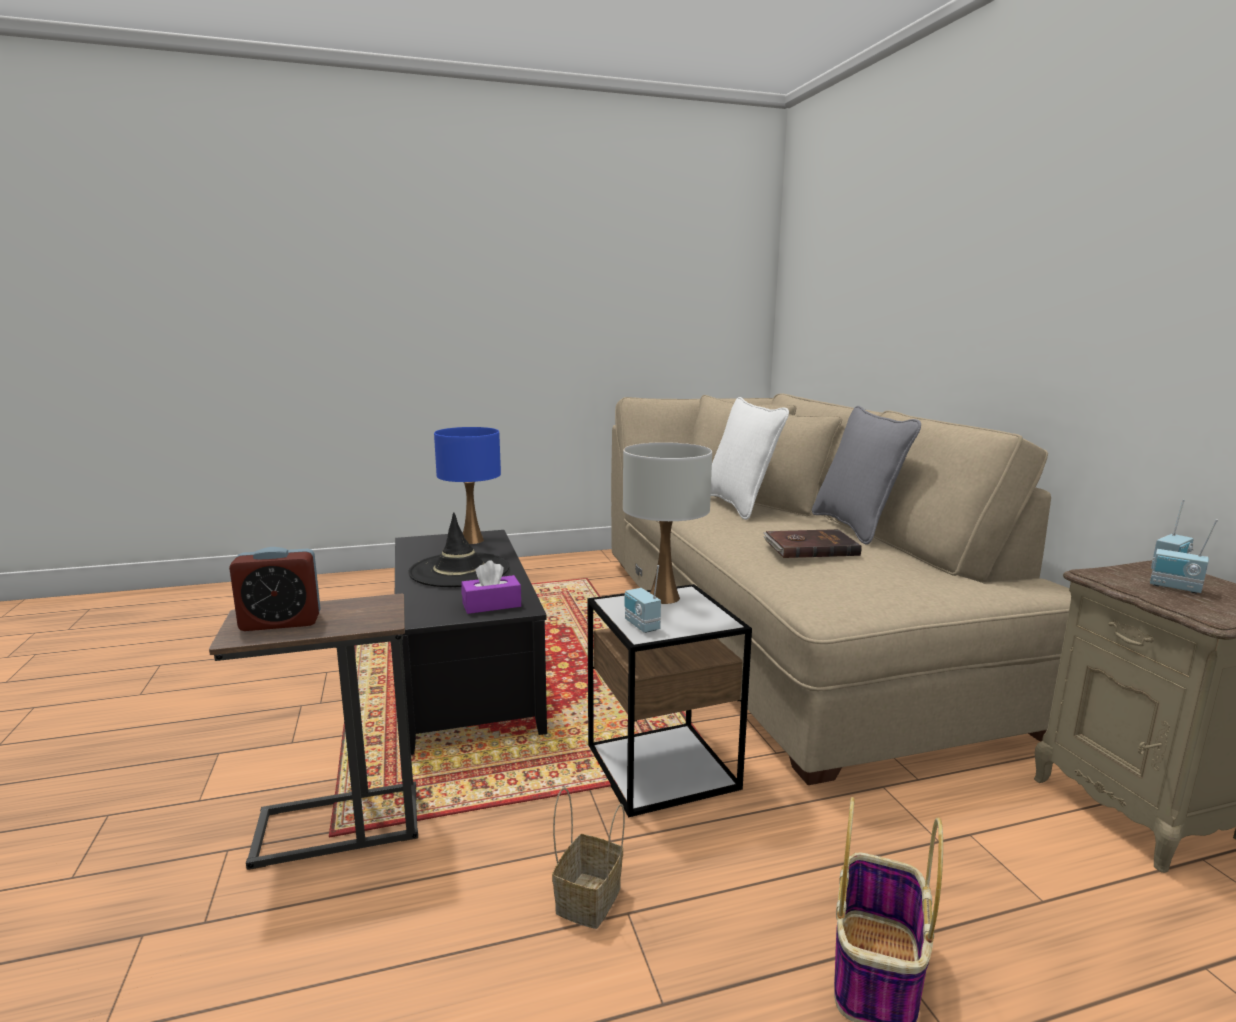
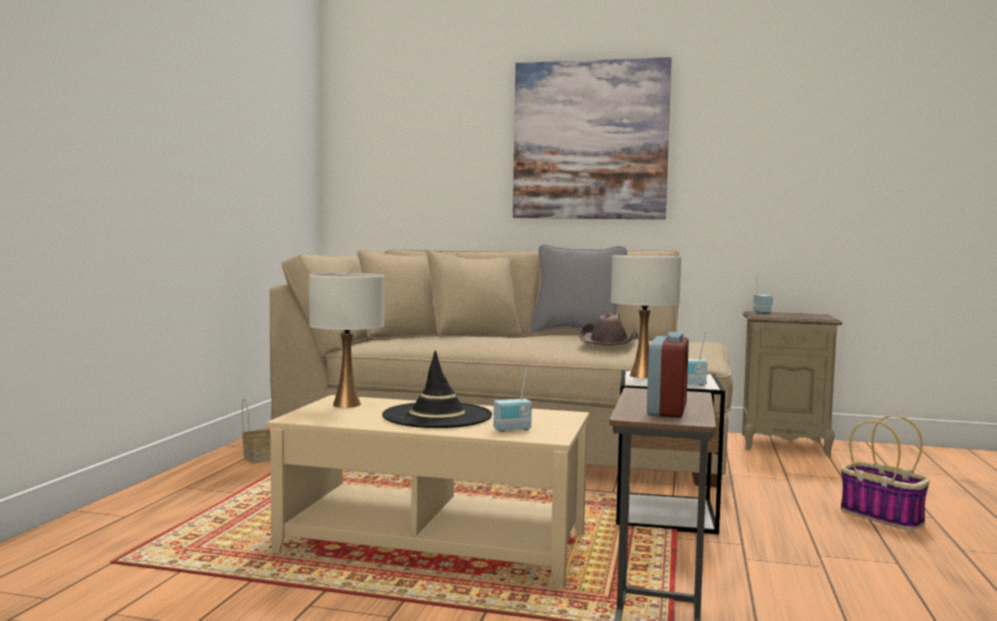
camera: 60 degrees left, 10 degrees down
black coffee table [395,530,547,755] -> beige coffee table [267,395,589,588]
blue table lamp [434,427,501,544] -> white table lamp [309,273,384,408]
purple tissue box [461,560,521,614] -> none
basket [552,787,625,929] -> basket moved to [242,396,278,463]
white pillow [711,397,789,520] -> none
brown book [763,529,861,558] -> brown hat [579,312,638,345]
radio [1150,519,1218,594] -> radio moved to [493,367,532,432]
none -> picture [513,57,672,220]

